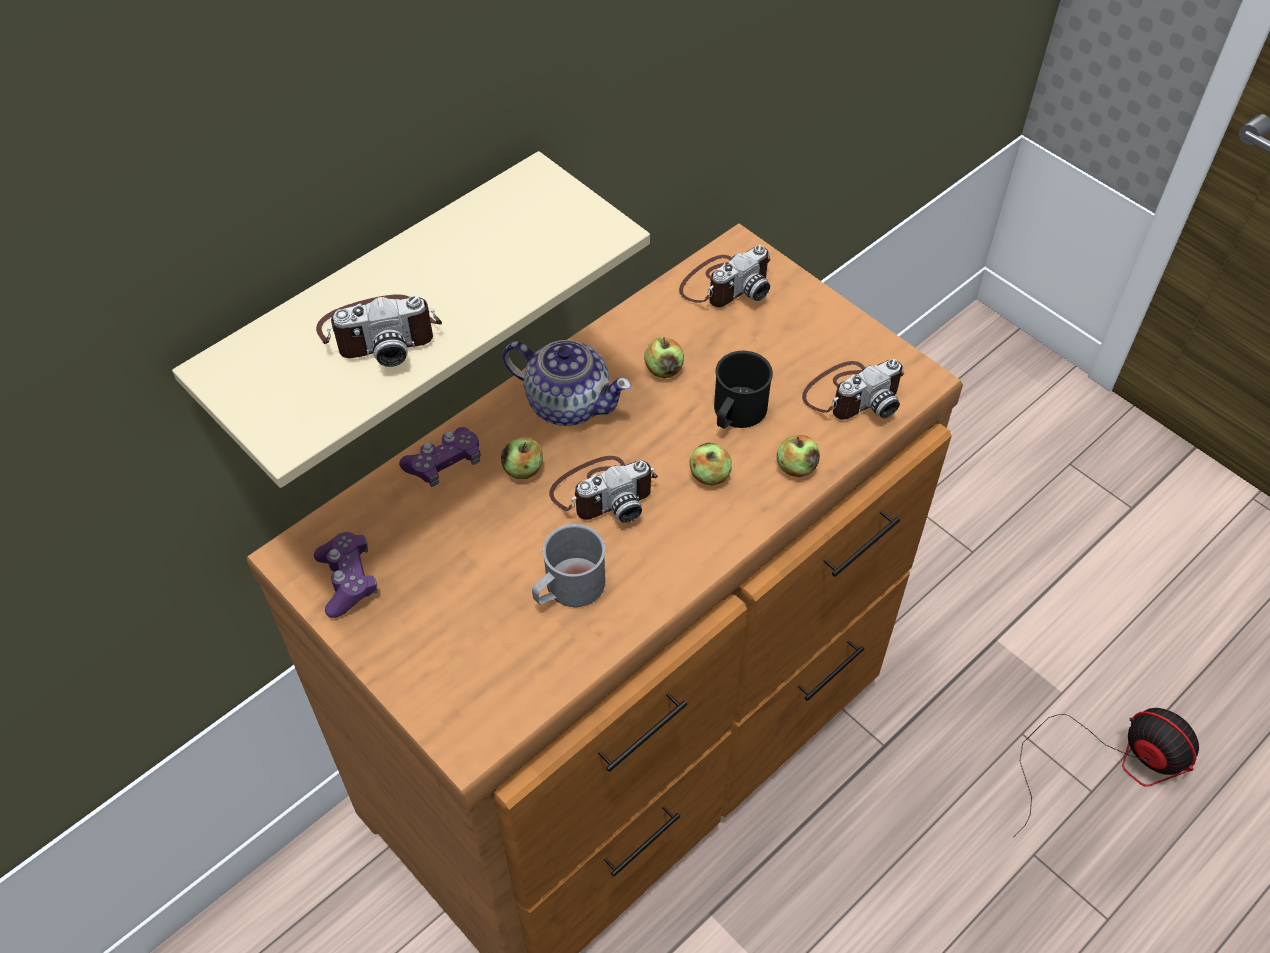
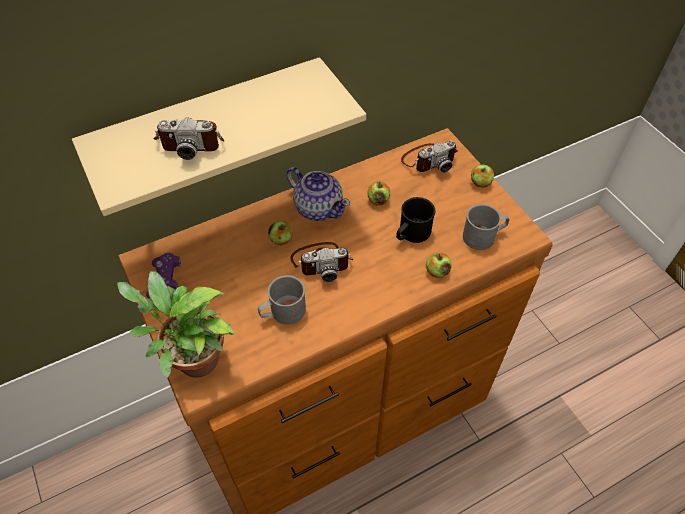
camera: 15 degrees right, 0 degrees up
purple game controller [399,427,481,487] -> none
apple [689,442,732,485] -> apple moved to [471,164,494,188]
camera [802,359,904,420] -> grey mug [463,204,509,250]
fan [1014,708,1199,837] -> none
none -> potted plant [117,271,234,378]

